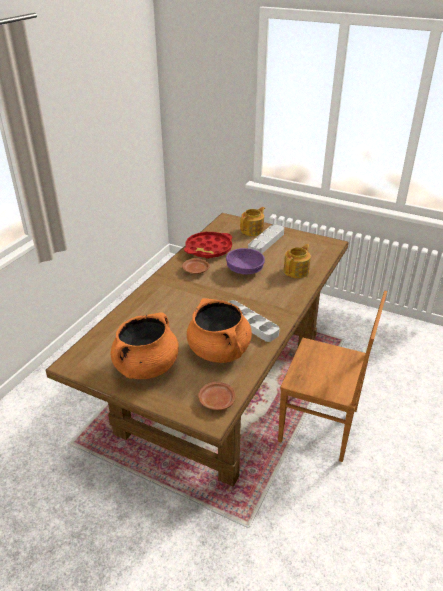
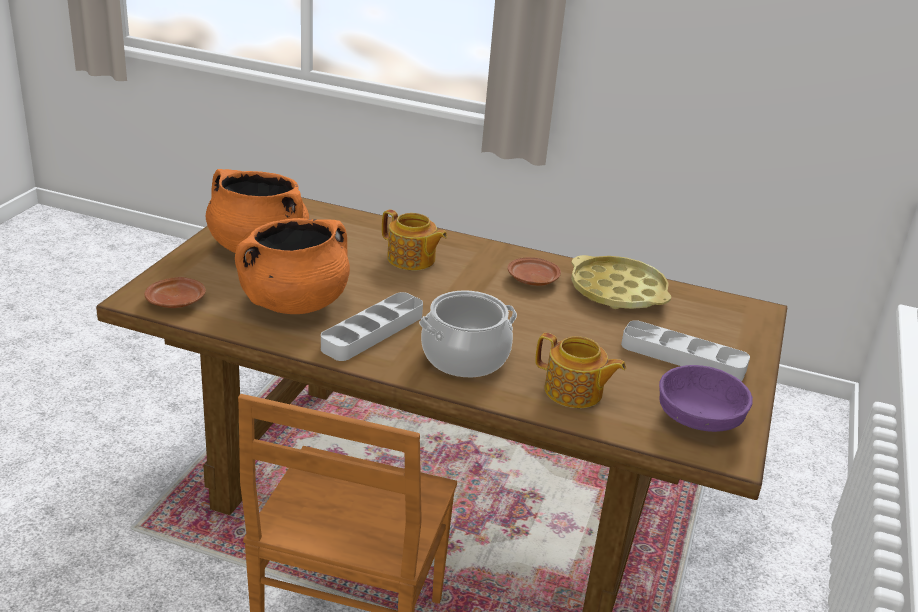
camera: 80 degrees right, 5 degrees down
red tray [184,232,233,259] -> yellow tray [571,255,671,309]
purple bowl [226,248,265,275] -> purple bowl moved to [659,365,753,432]
teapot [240,207,265,236] -> teapot moved to [382,209,447,270]
none -> cooking pot [419,290,517,377]

